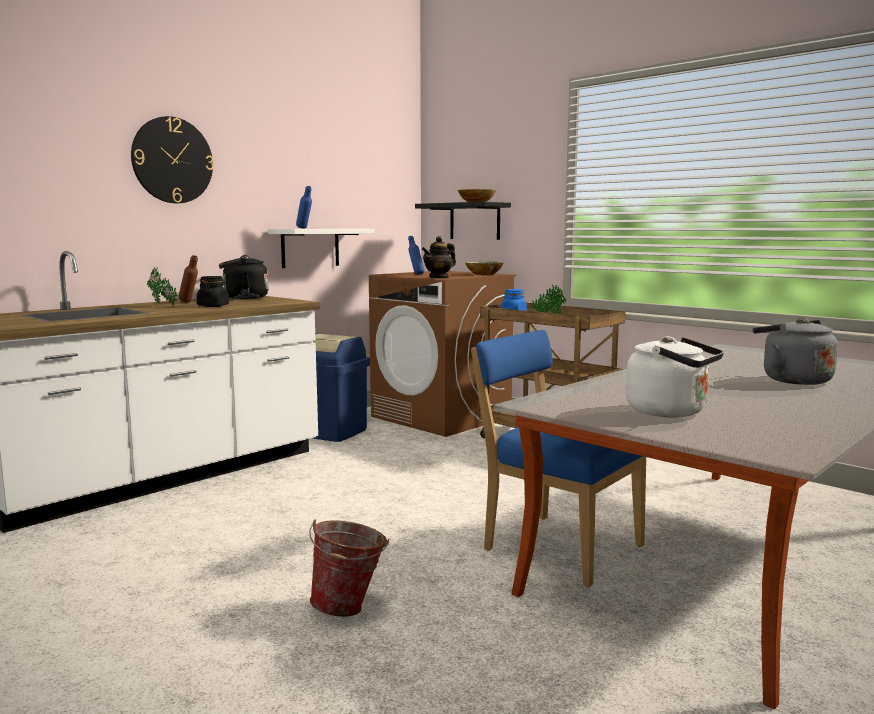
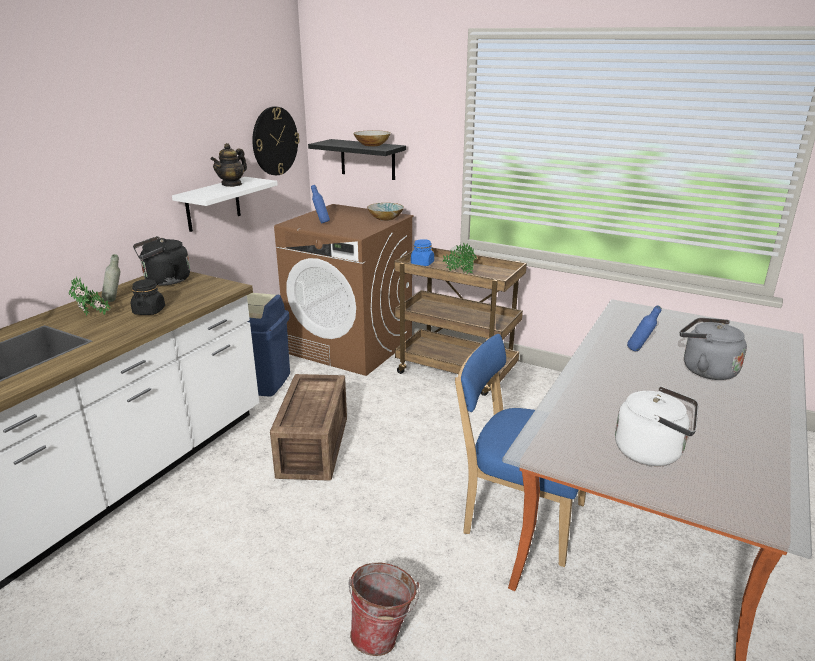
camera: 15 degrees left, 15 degrees up
wall clock [131,116,214,203] -> wall clock moved to [252,106,300,175]
brown bottle [178,255,198,303] -> grey bottle [102,254,120,302]
blue bottle [296,186,312,229] -> blue bottle moved to [627,305,662,351]
teapot [422,236,456,279] -> teapot moved to [211,143,247,187]
none -> crate [270,374,347,481]

